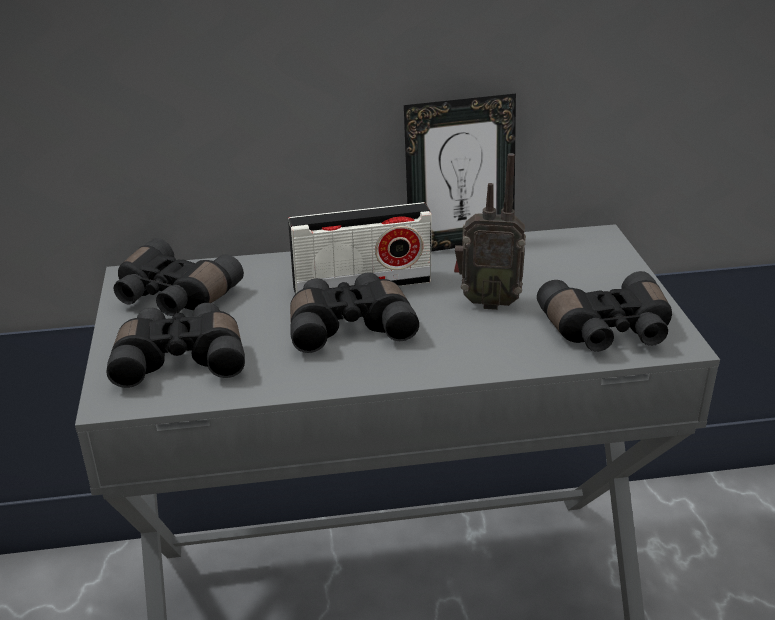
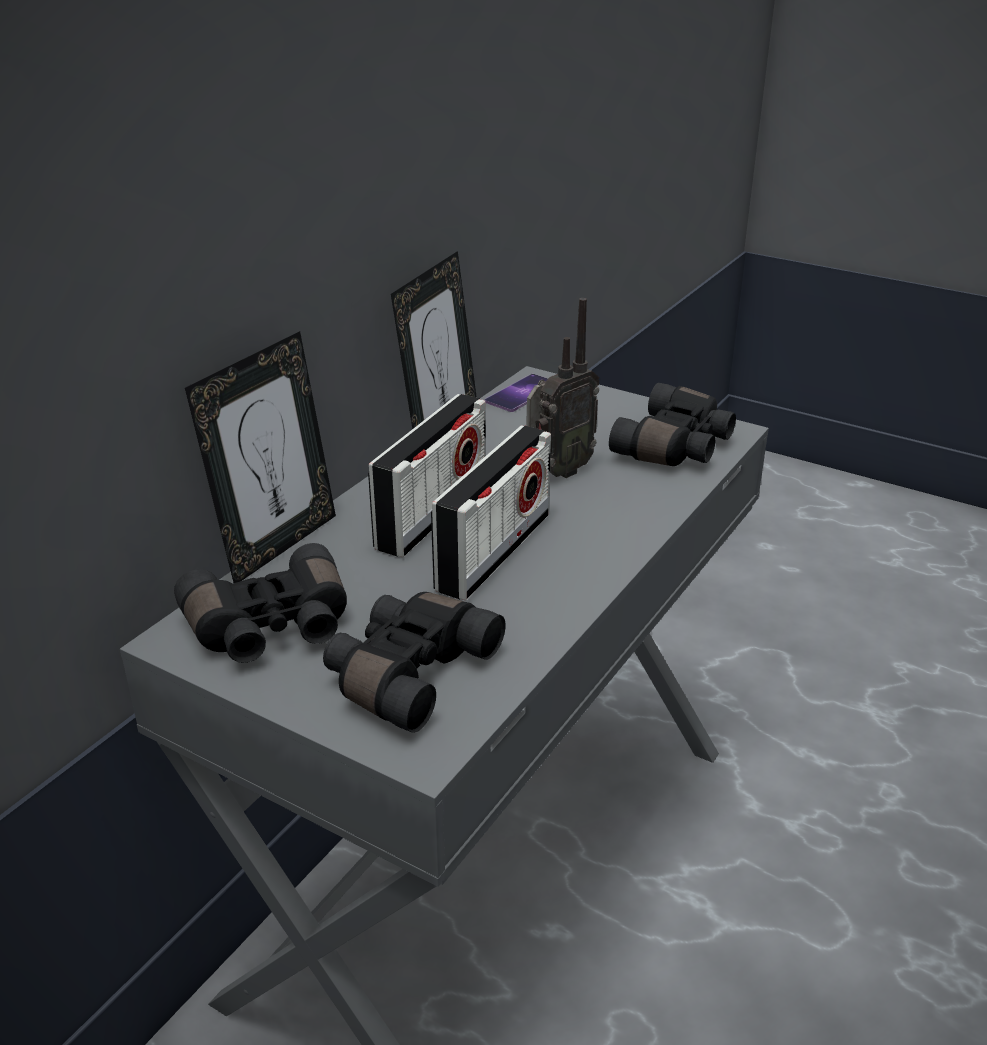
camera: 50 degrees left, 0 degrees up
black binoculars [290,272,419,353] -> radio [431,425,551,601]
none -> picture frame [185,331,336,583]
none -> phone [485,374,548,412]

